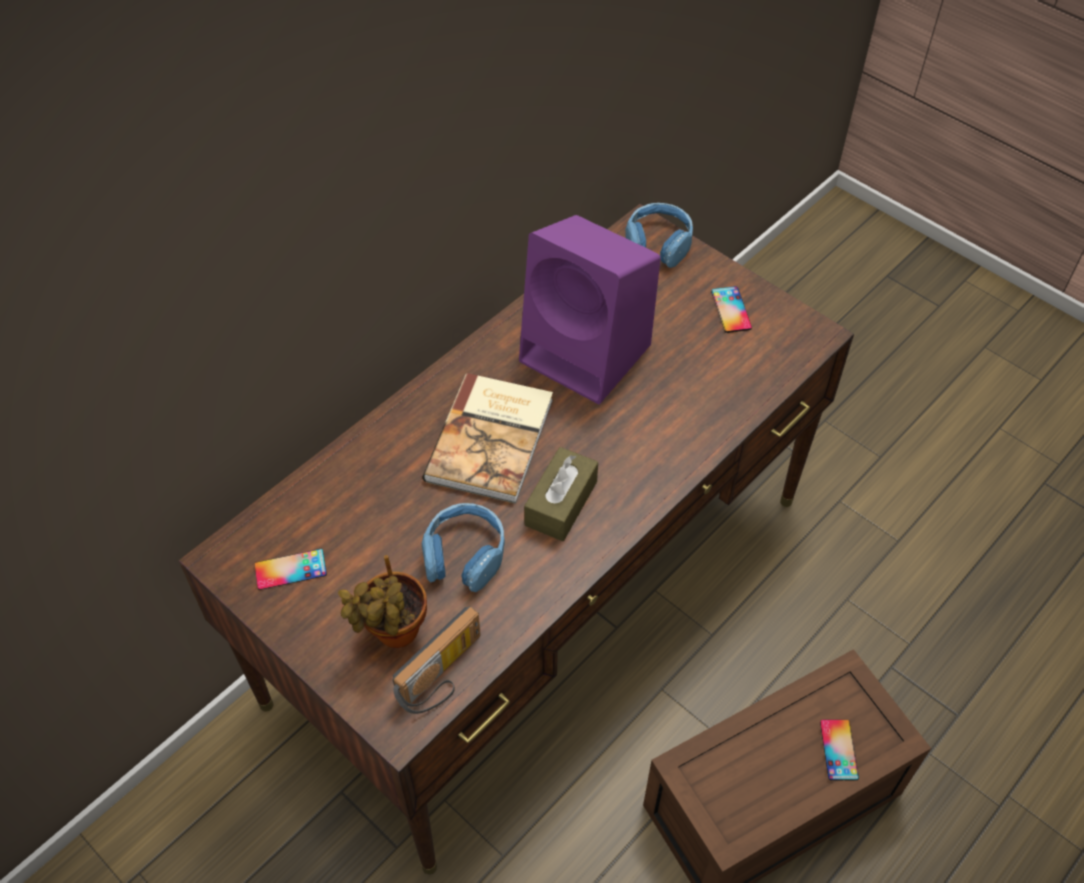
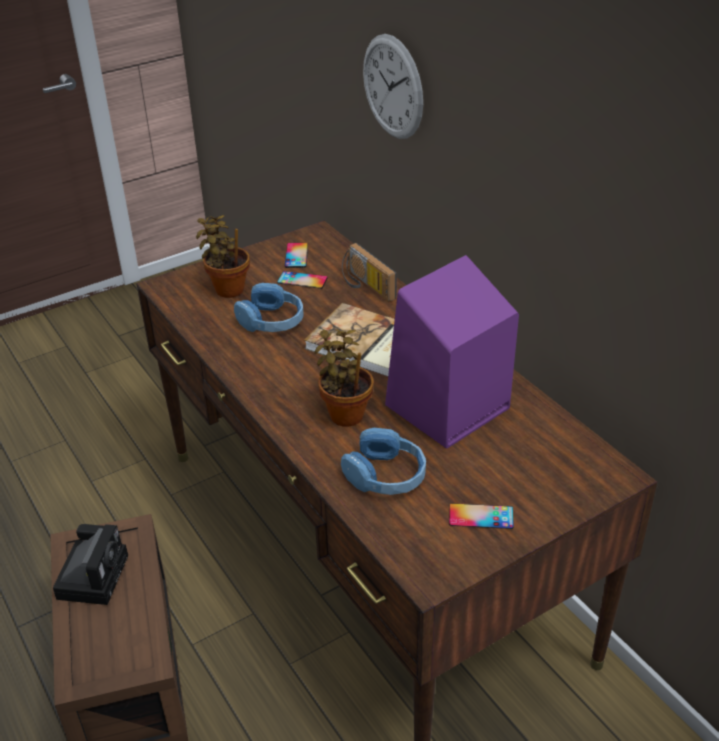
camera: 105 degrees right, 15 degrees down
radio [393,606,481,714] -> radio moved to [342,243,397,301]
brown tissue box [524,447,598,541] -> none
blue headphones [625,203,693,268] -> blue headphones moved to [341,428,426,495]
phone [820,720,859,780] -> phone moved to [277,271,328,289]
none -> camera [53,524,128,605]
none -> potted plant [314,329,374,427]
none -> wall clock [363,34,423,139]

